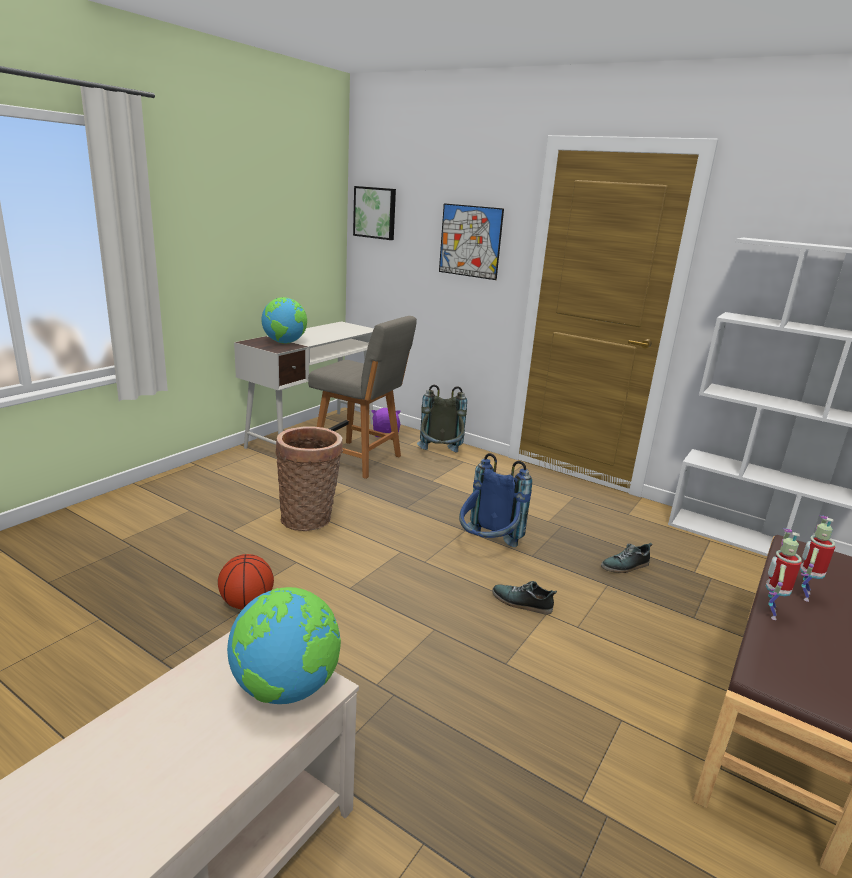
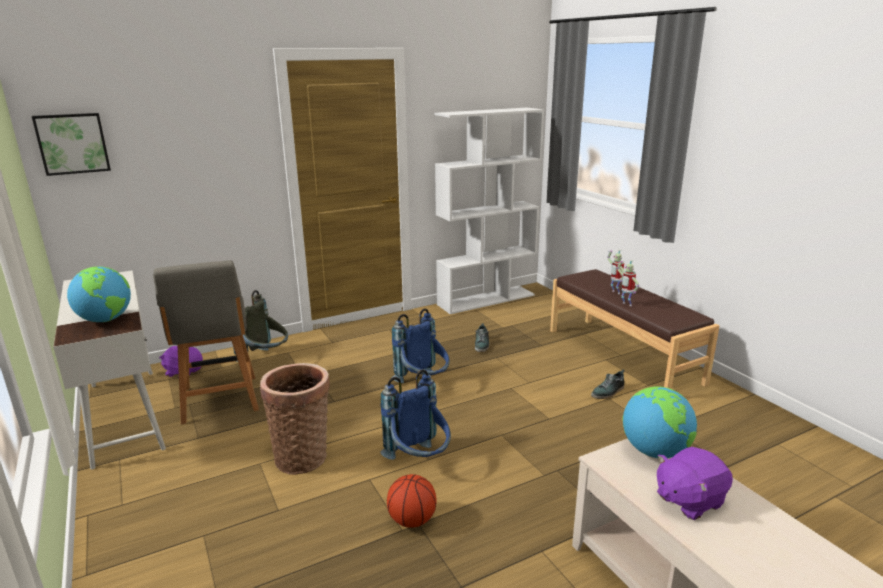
camera: 60 degrees left, 0 degrees up
grey chair [308,316,417,479] -> grey chair turned 105 degrees clockwise [153,260,259,424]
picture [439,203,504,280] -> none
shoe [492,581,557,615] -> shoe moved to [591,370,625,399]
none -> blue backpack [380,369,451,460]
none -> purple plush toy [657,447,733,520]

